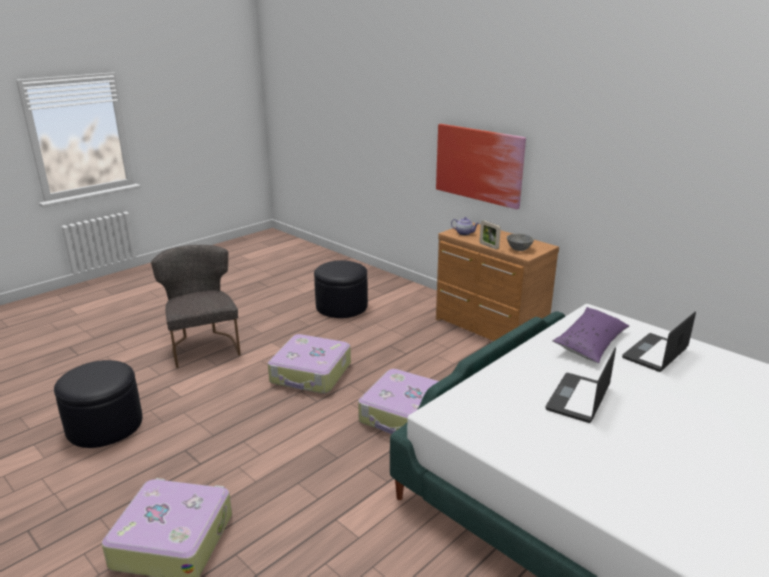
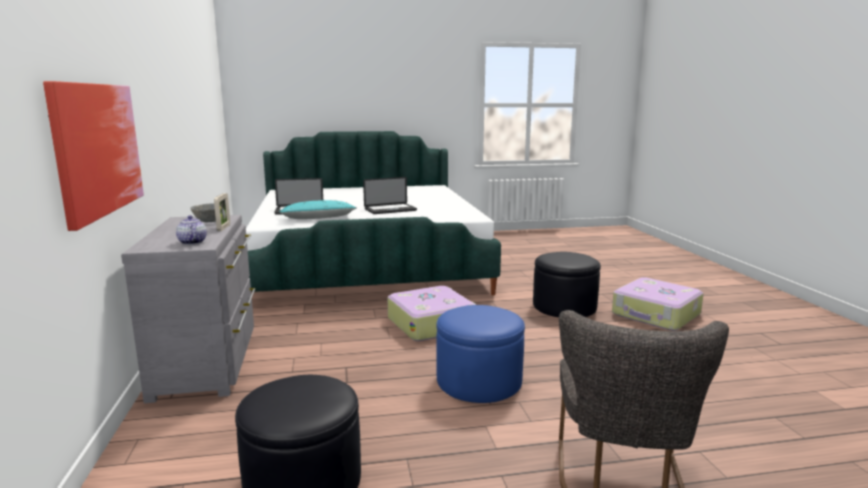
camera: 145 degrees left, 10 degrees down
black ottoman [54,360,142,448] -> black ottoman moved to [533,252,601,317]
suitcase [268,334,351,394] -> blue ottoman [436,305,525,403]
brown dresser [436,222,559,341] -> grey dresser [121,215,255,403]
purple pillow [552,307,629,363] -> turquoise pillow [279,200,357,219]

